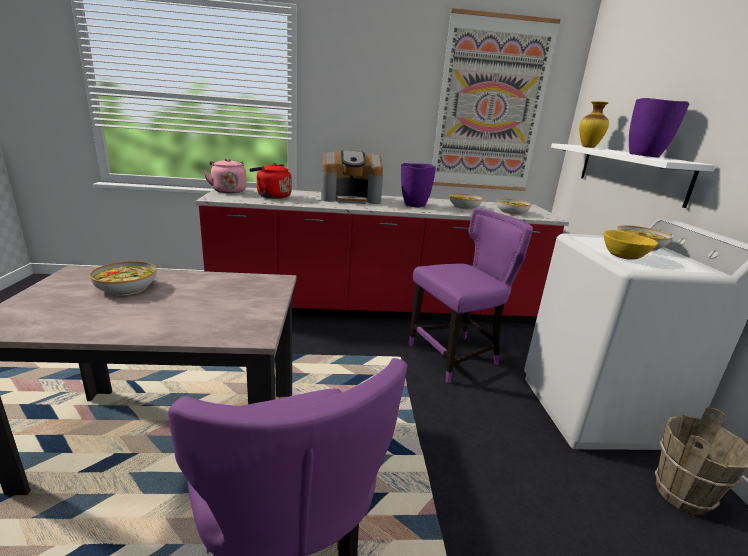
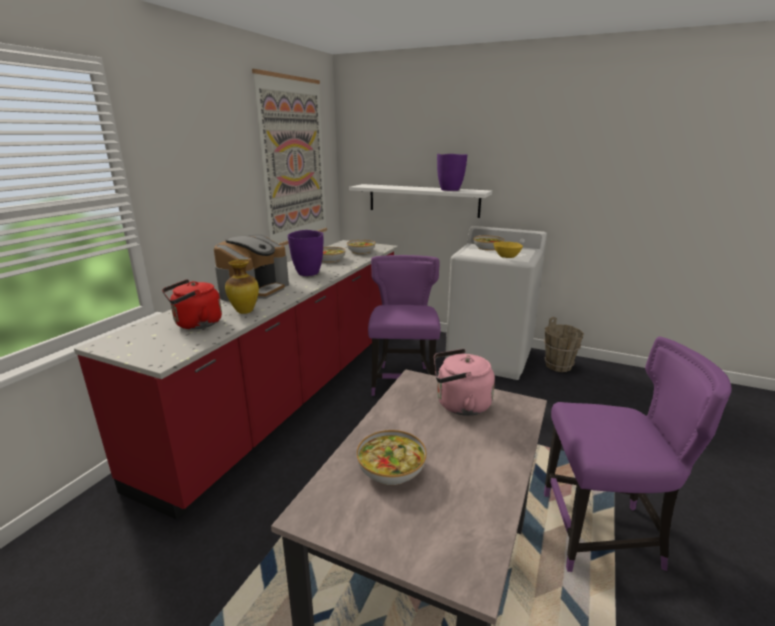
camera: 60 degrees left, 0 degrees up
pink kettle [203,158,247,193] -> pink kettle moved to [434,349,495,416]
vase [579,101,609,148] -> vase moved to [225,259,259,314]

